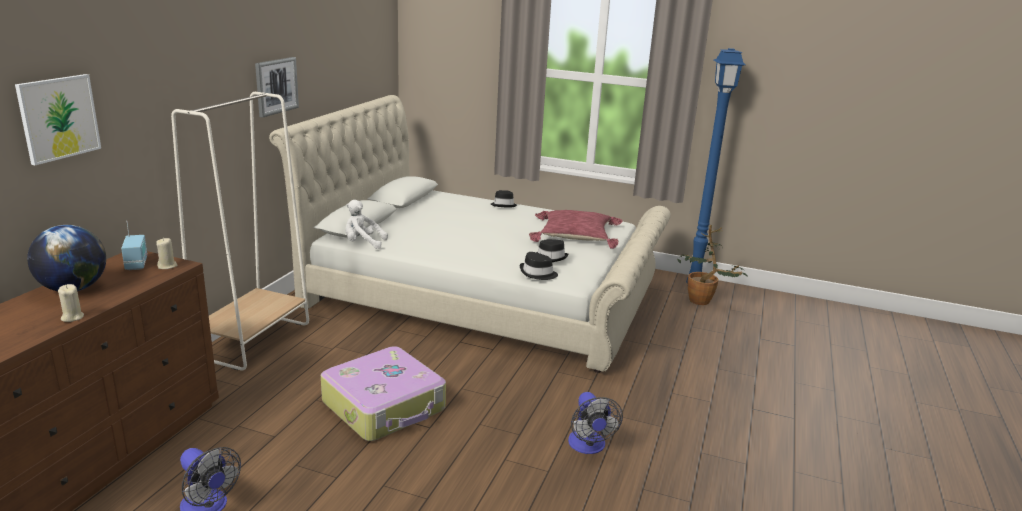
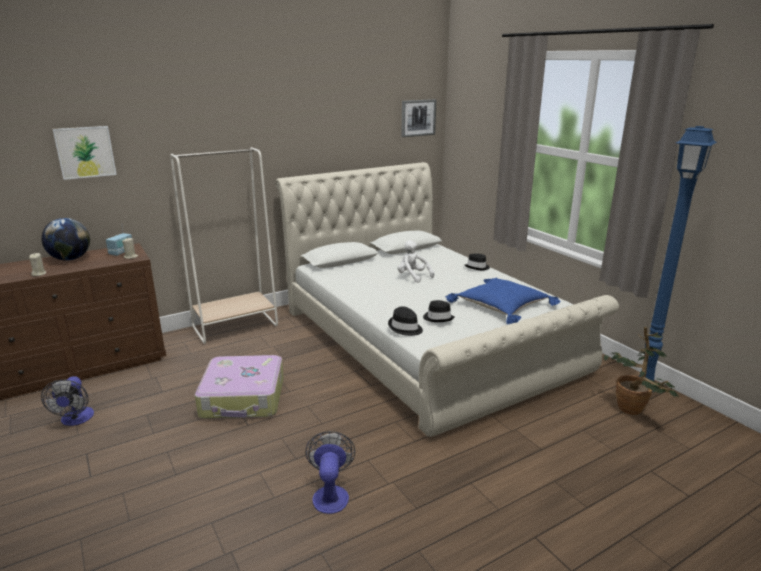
camera: 40 degrees right, 0 degrees up
picture [255,57,299,118] -> picture moved to [401,99,436,137]
white plush toy [345,200,388,249] -> white plush toy moved to [398,240,434,283]
red pillow [529,210,622,249] -> blue pillow [446,278,561,324]
fan [568,392,623,454] -> fan turned 150 degrees clockwise [305,431,355,514]

